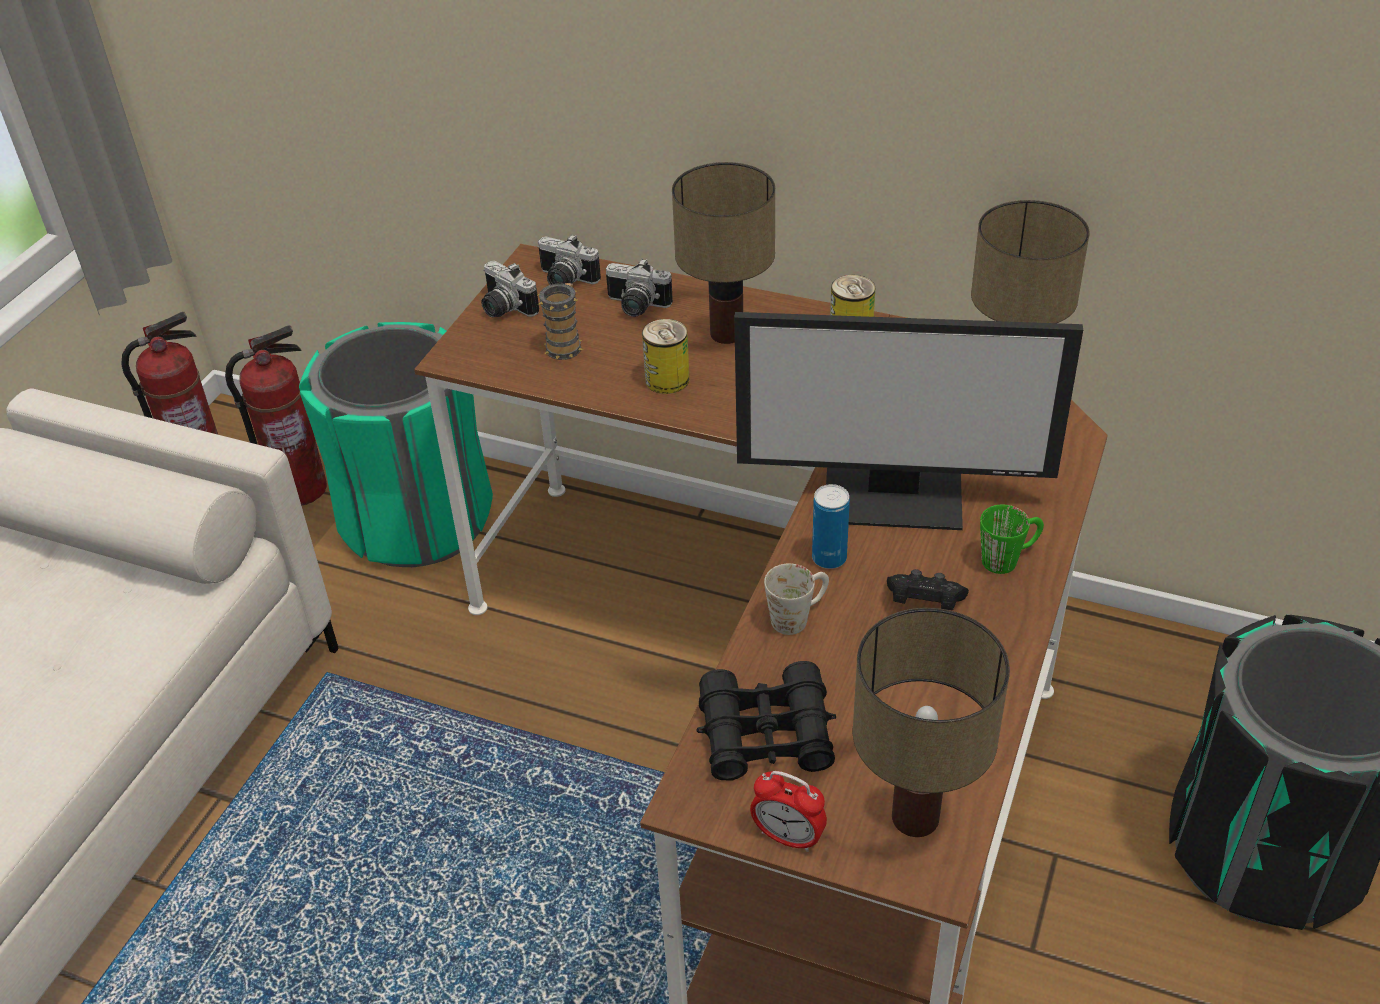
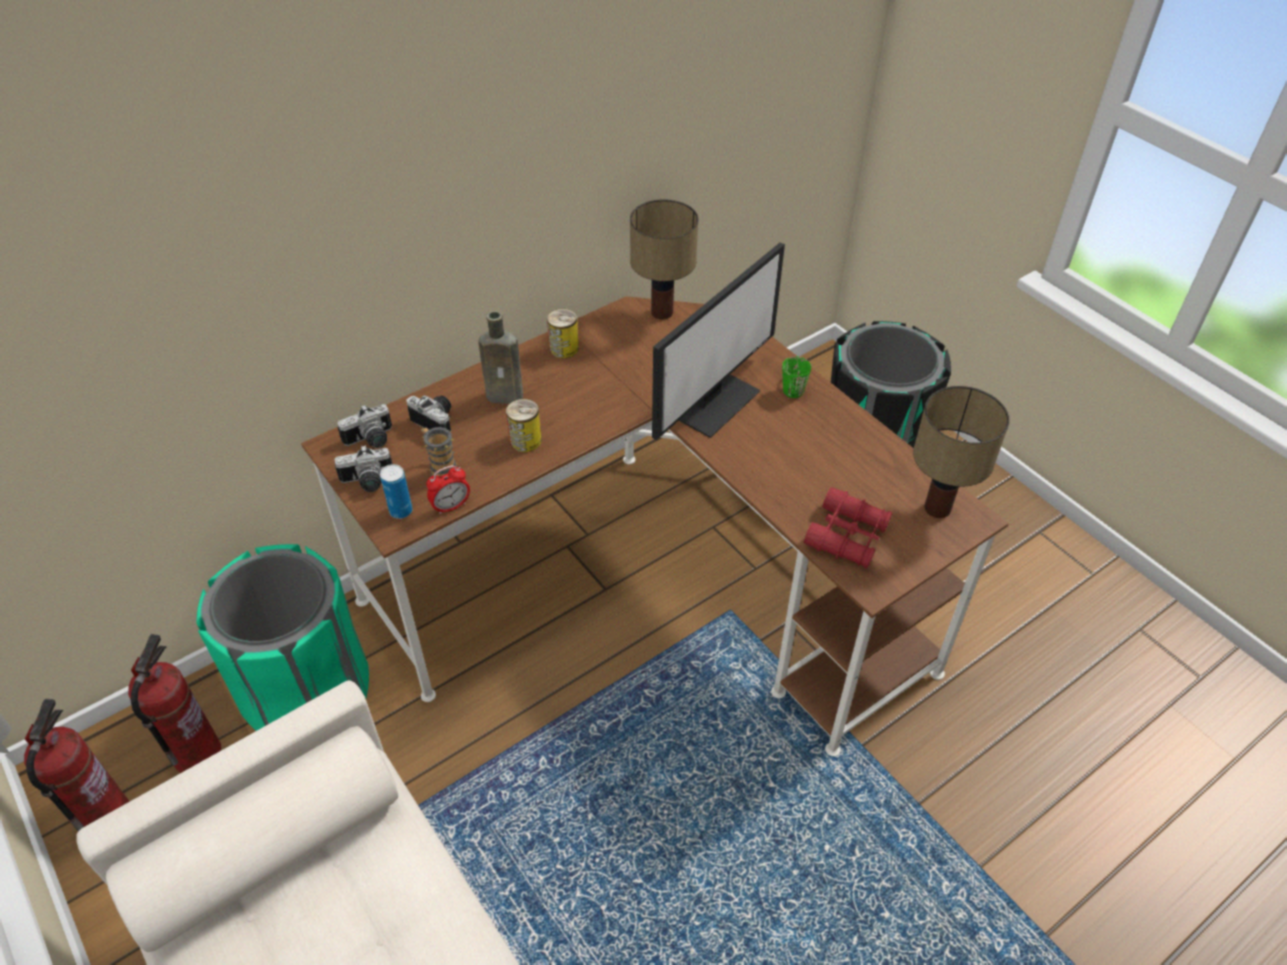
camera: 60 degrees left, 5 degrees up
camera [606,259,673,317] -> camera turned 105 degrees counterclockwise [407,395,451,431]
table lamp [672,162,775,344] -> brown bottle [478,311,523,404]
black binoculars [696,661,836,781] -> red binoculars [804,487,892,569]
alarm clock [750,771,827,852] -> alarm clock moved to [426,465,470,515]
white mug [764,563,829,635] -> none
can [812,484,850,569] -> can moved to [380,464,412,519]
black game controller [887,569,969,610] -> none

